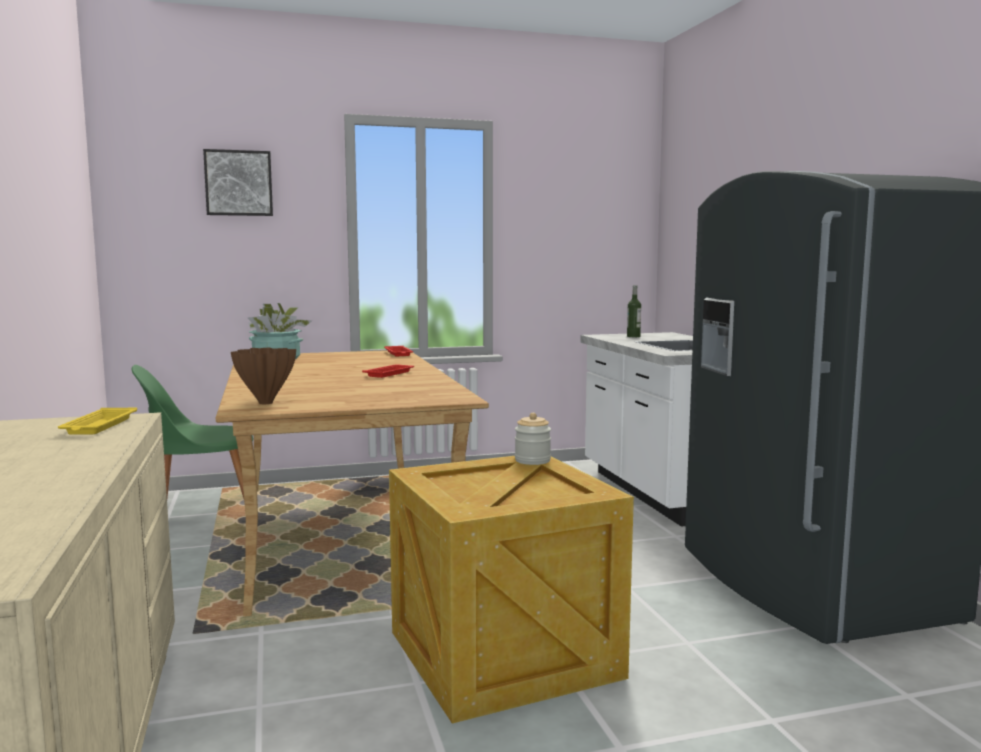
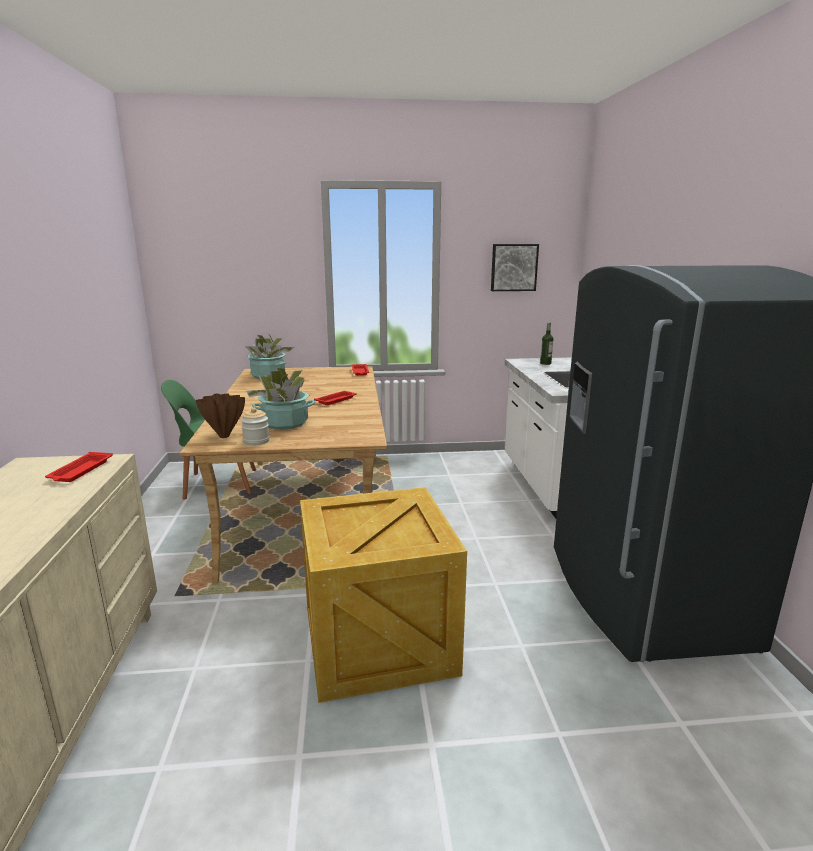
camera: 10 degrees right, 10 degrees up
yellow tray [58,408,137,435] -> red tray [45,452,113,482]
picture [203,149,273,216] -> picture moved to [491,244,539,291]
jar [515,413,551,465] -> jar moved to [241,407,270,445]
none -> potted plant [246,368,315,430]

